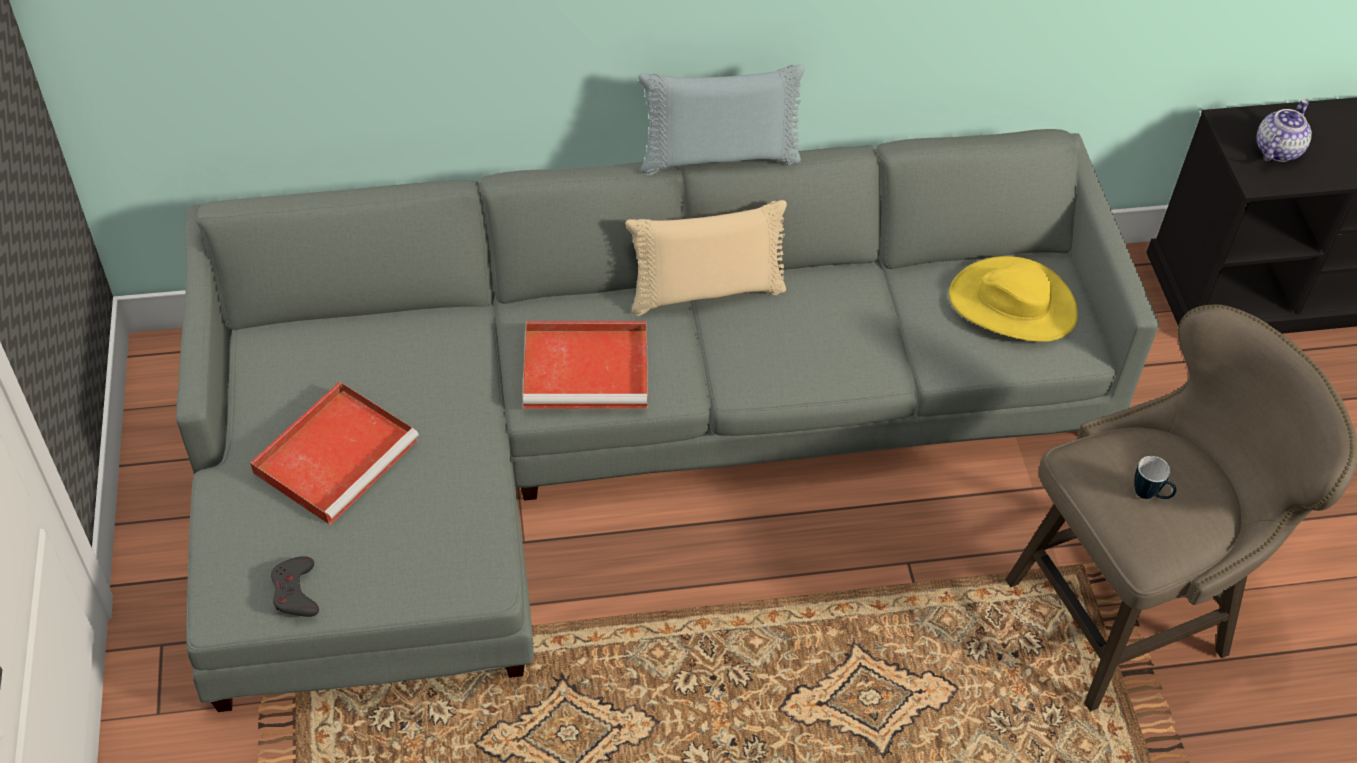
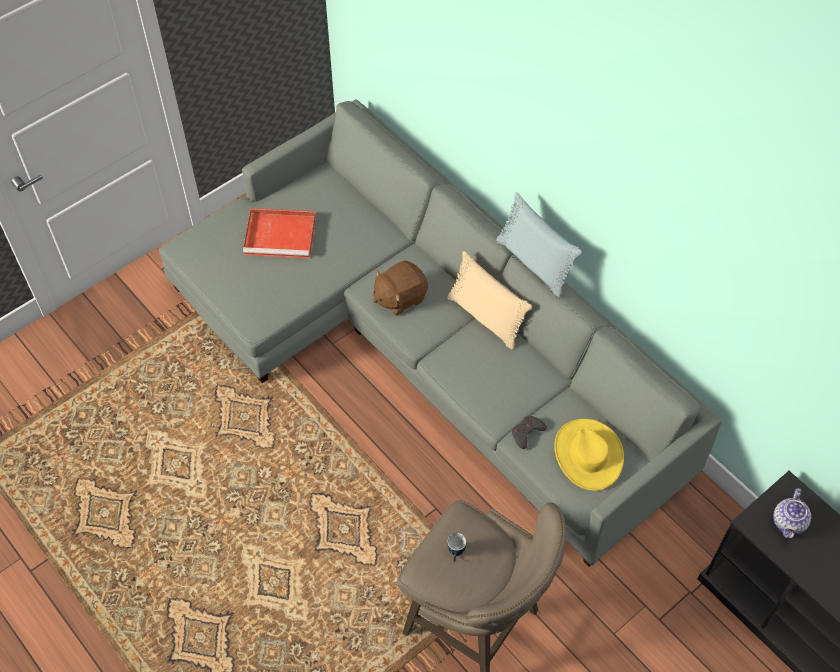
camera: 60 degrees right, 5 degrees up
grey game controller [271,556,319,617] -> grey game controller moved to [512,416,547,449]
red tray [523,321,648,409] -> brown plush toy [373,261,428,316]
teapot [1256,99,1312,162] -> teapot turned 105 degrees clockwise [773,488,811,538]

